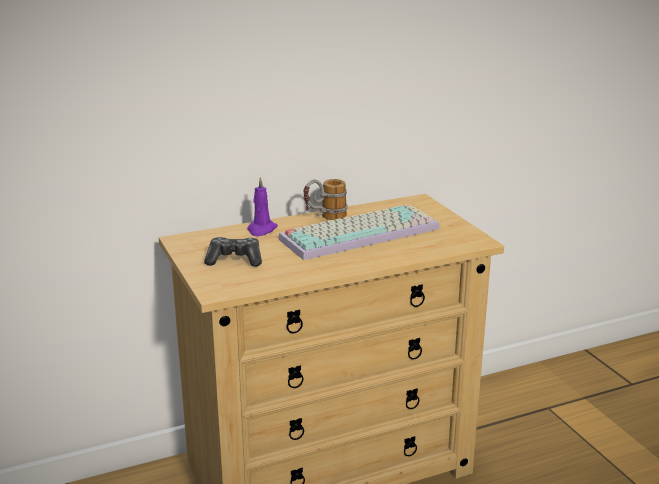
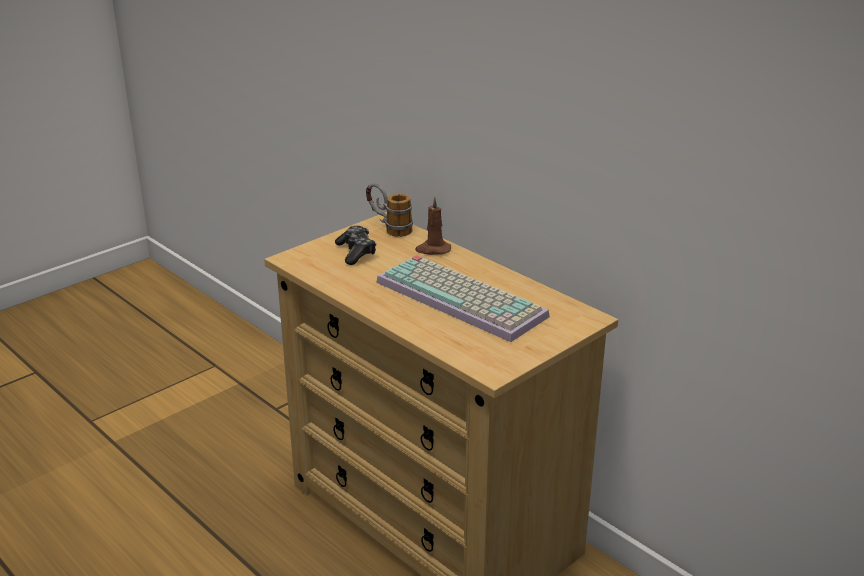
camera: 70 degrees right, 5 degrees up
purple candle [247,177,278,236] -> brown candle [415,196,451,255]
mug [304,179,348,220] -> mug moved to [366,183,413,237]

